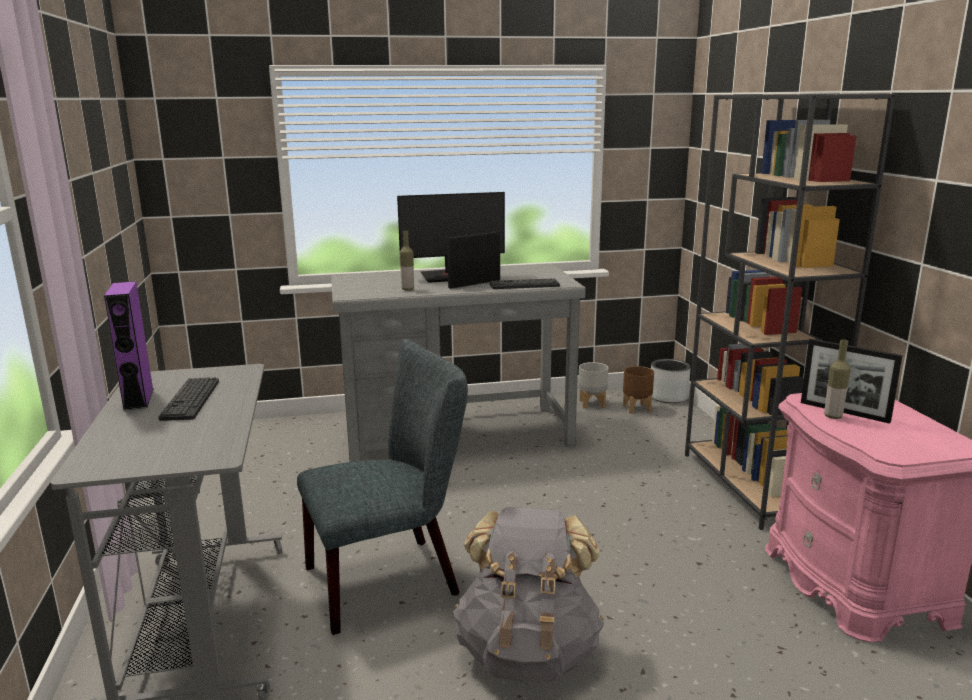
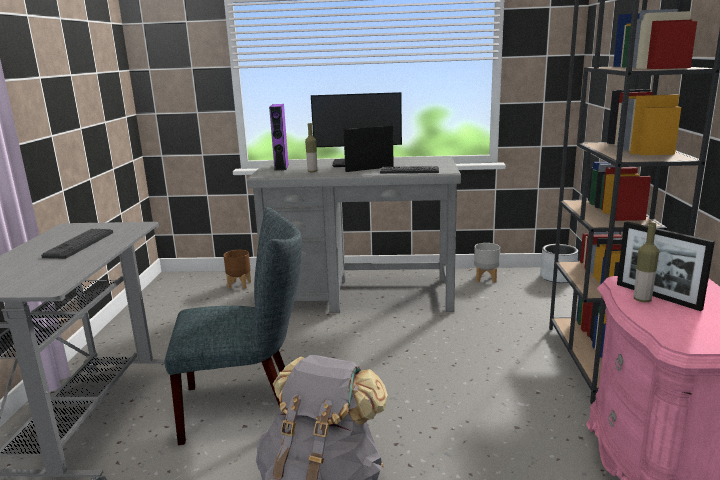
camera: 15 degrees right, 0 degrees up
purple speaker [104,281,154,410] -> purple speaker moved to [269,104,288,171]
brown planter [623,366,654,414] -> brown planter moved to [223,250,251,289]

